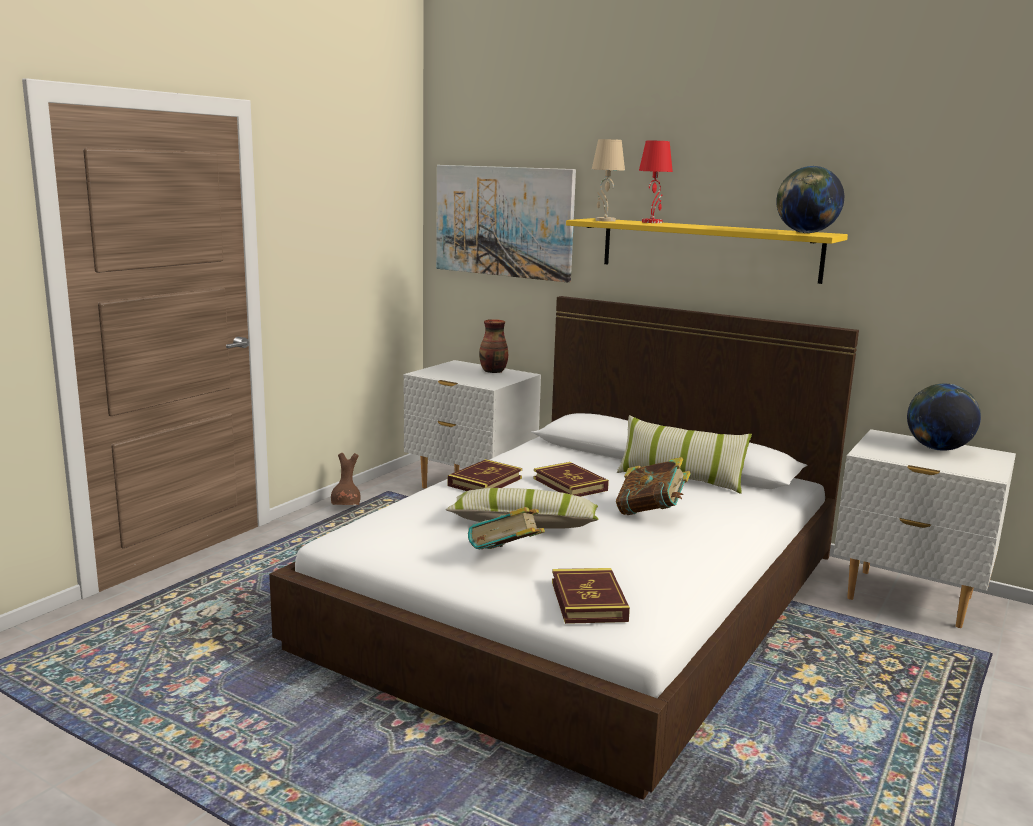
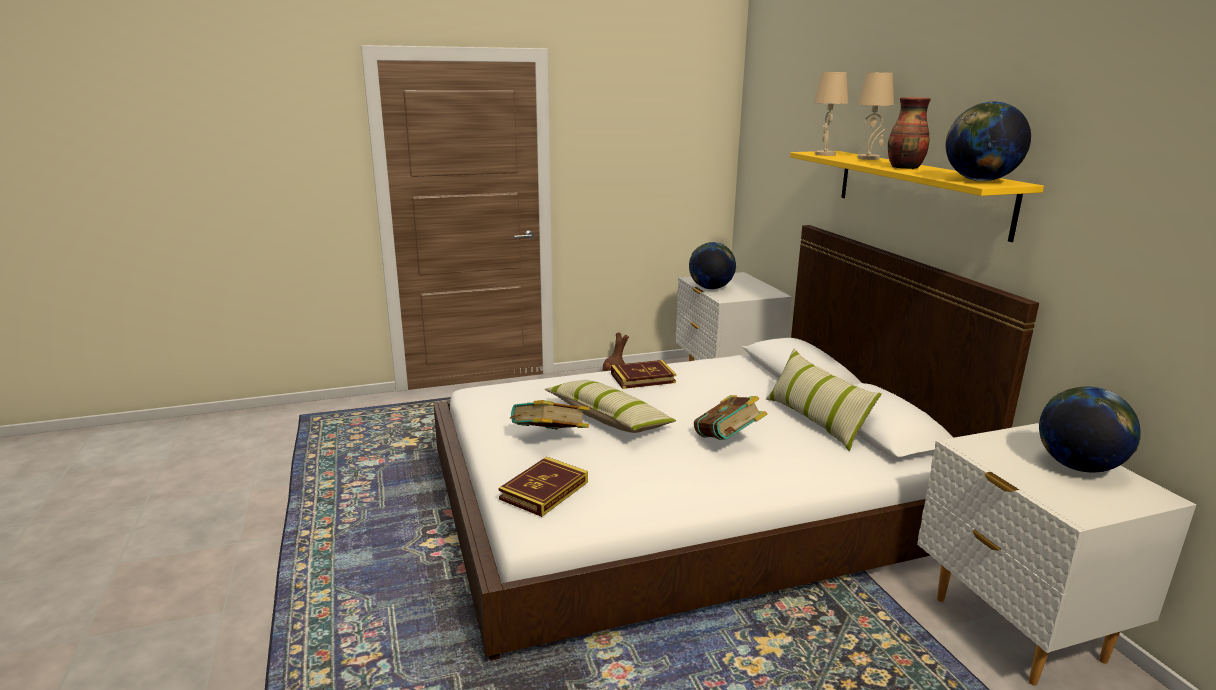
camera: 40 degrees right, 5 degrees up
picture [436,165,576,283] -> none
vase [479,319,508,373] -> vase moved to [888,97,931,169]
book [533,462,609,497] -> none
red table lamp [639,141,673,223] -> beige table lamp [857,72,894,160]
none -> globe [689,242,736,289]

